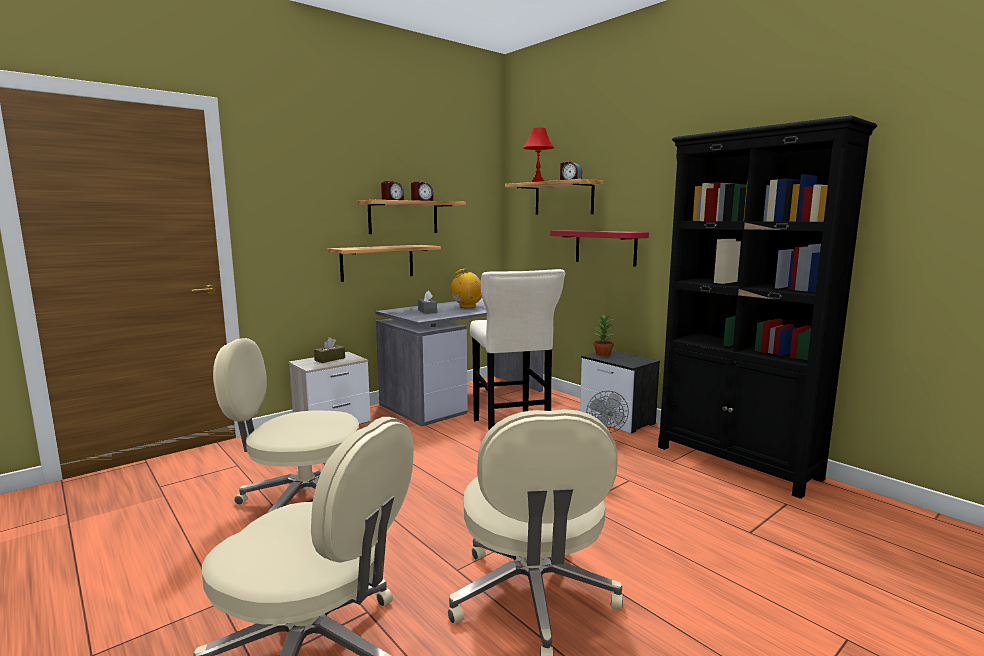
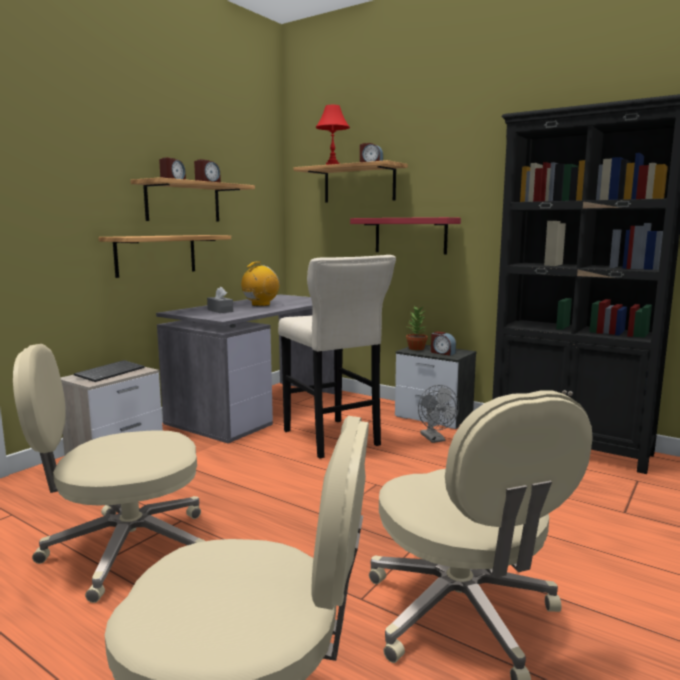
camera: 15 degrees left, 0 degrees up
brown tissue box [314,337,345,363] -> keyboard [74,360,145,382]
none -> alarm clock [431,331,456,356]

